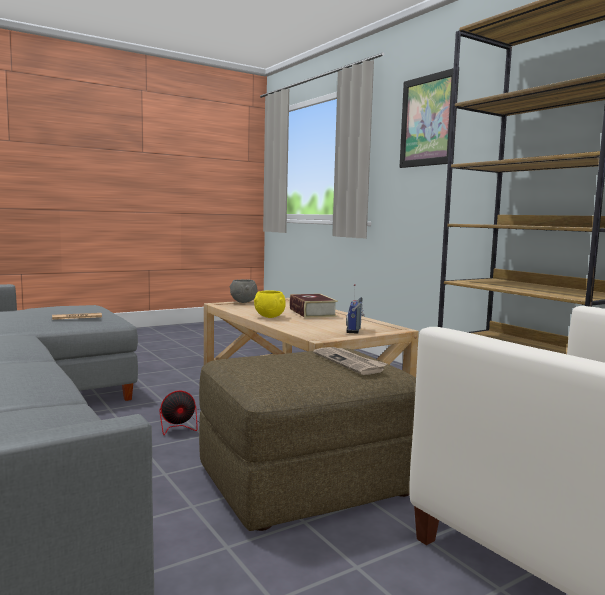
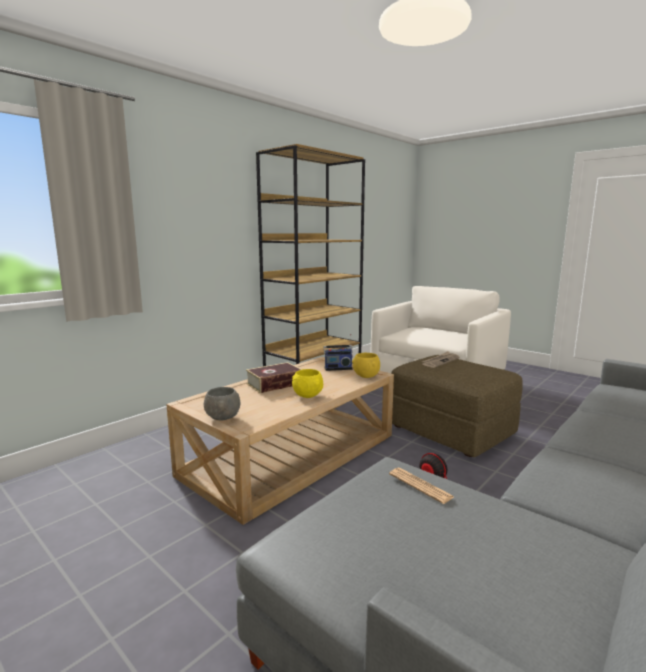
camera: 105 degrees left, 5 degrees up
picture [399,68,459,168] -> none
none -> yellow bowl [352,353,380,378]

